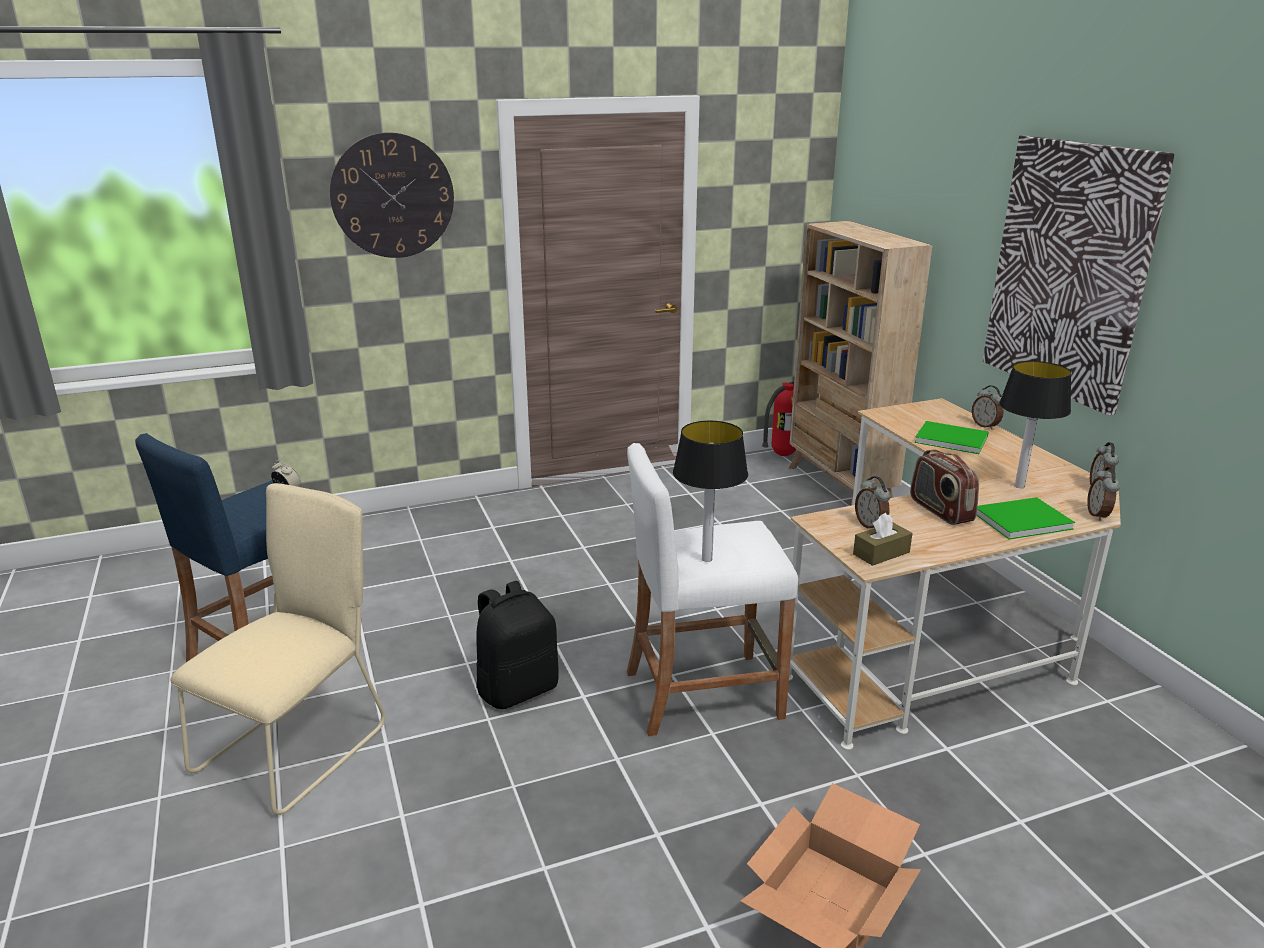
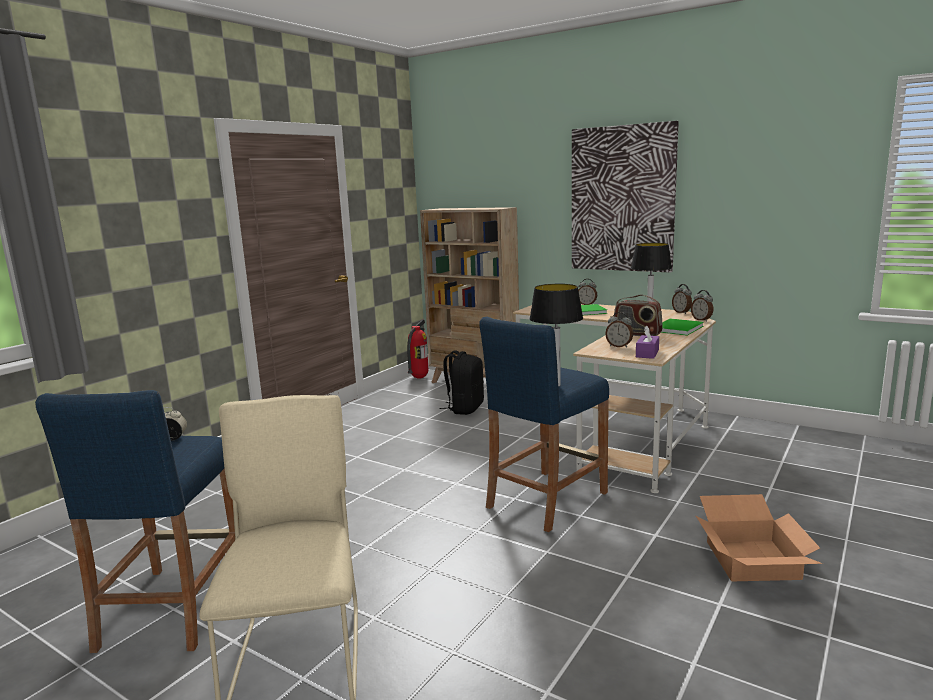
camera: 35 degrees left, 10 degrees down
wall clock [330,132,454,258] -> none
black backpack [476,581,559,709] -> black backpack moved to [439,350,484,415]
white stool [626,443,798,736] -> blue stool [479,317,609,532]
brown tissue box [853,513,912,566] -> purple tissue box [636,326,659,359]

